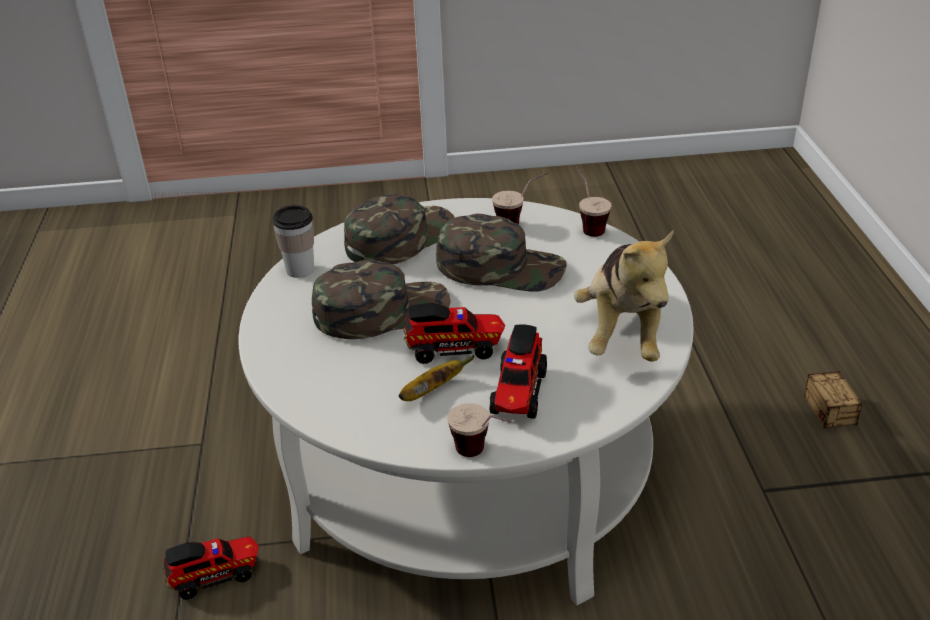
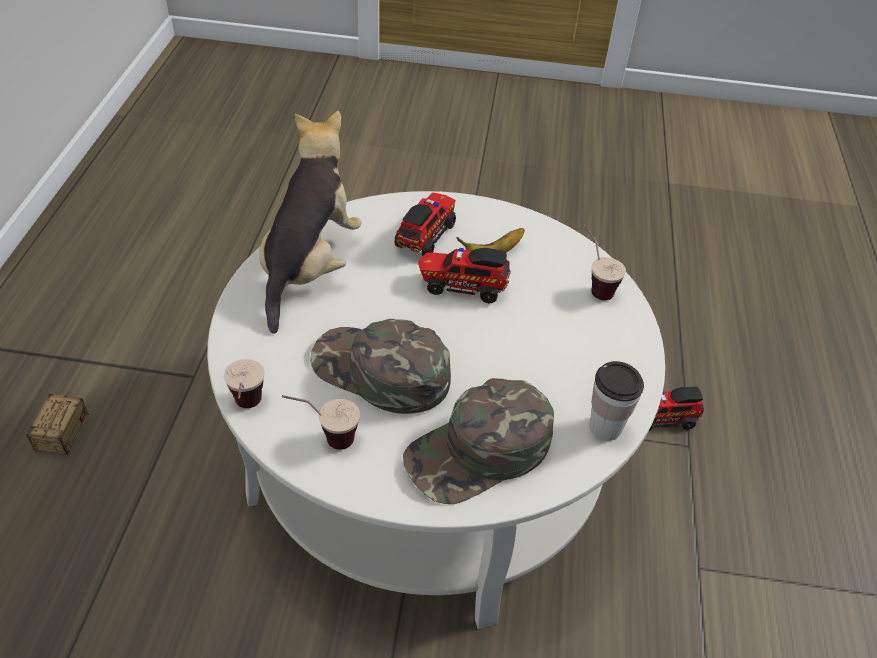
camera: 170 degrees left, 10 degrees up
green cap [312,260,451,339] -> none
cup [447,403,512,457] -> cup moved to [584,225,626,300]

